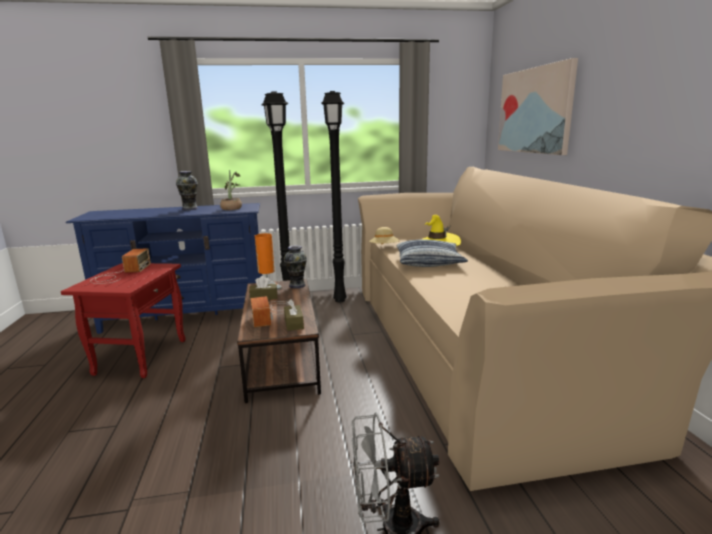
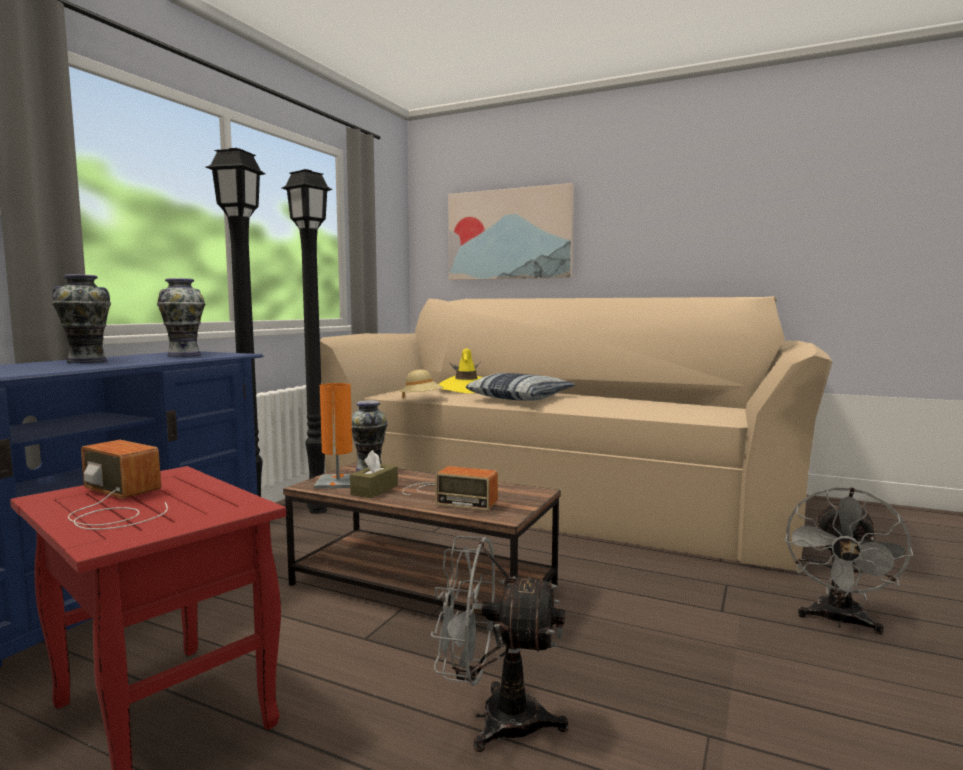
camera: 55 degrees left, 10 degrees down
potted plant [220,170,242,210] -> vase [157,278,206,357]
brown tissue box [284,299,304,331] -> none
none -> grey fan [431,536,568,752]

